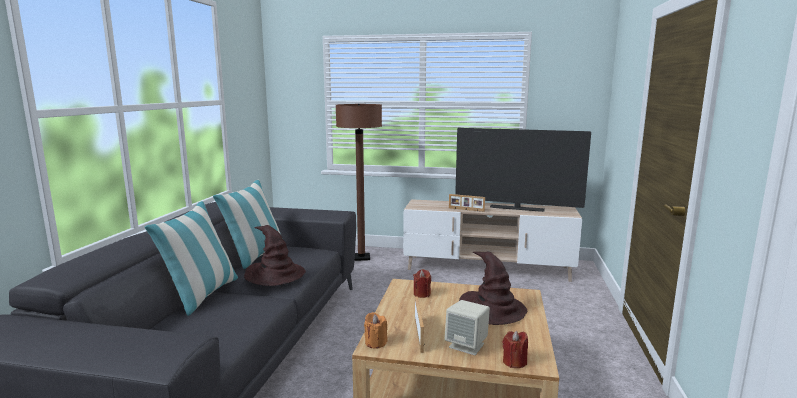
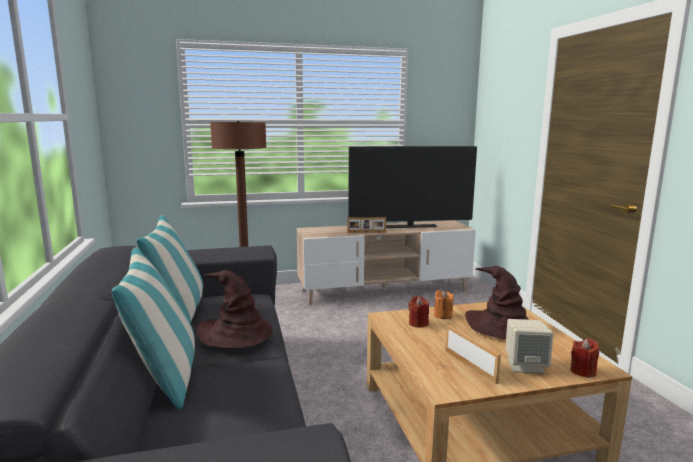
camera: 25 degrees left, 0 degrees up
orange candle [364,312,387,349] -> orange candle moved to [434,290,454,319]

